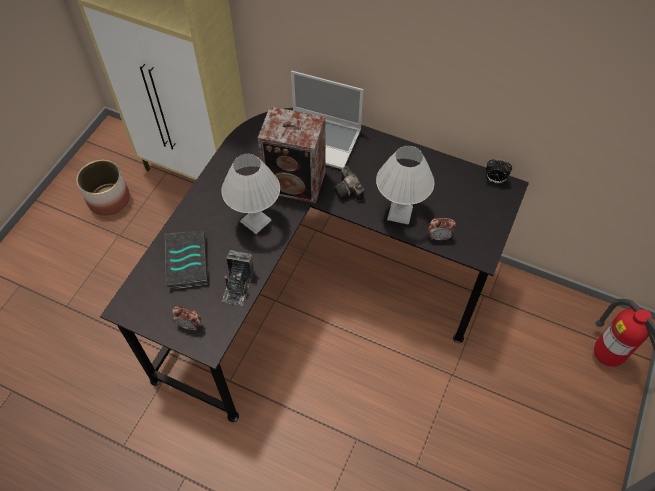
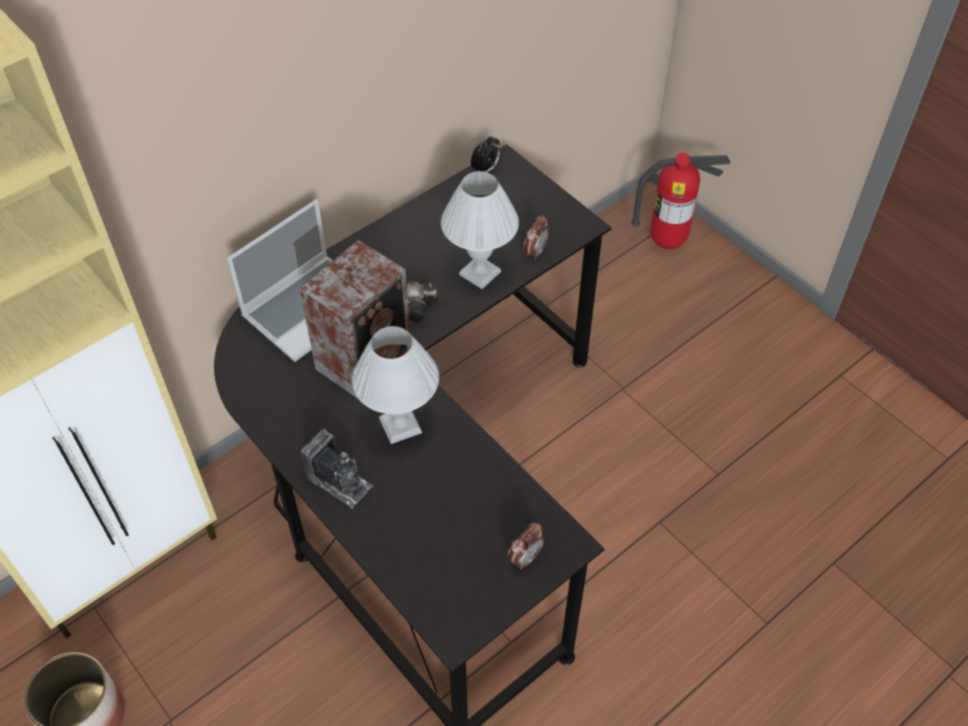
camera: 65 degrees left, 5 degrees down
book [164,230,208,290] -> none
camera [222,250,254,306] -> camera moved to [301,429,373,508]

